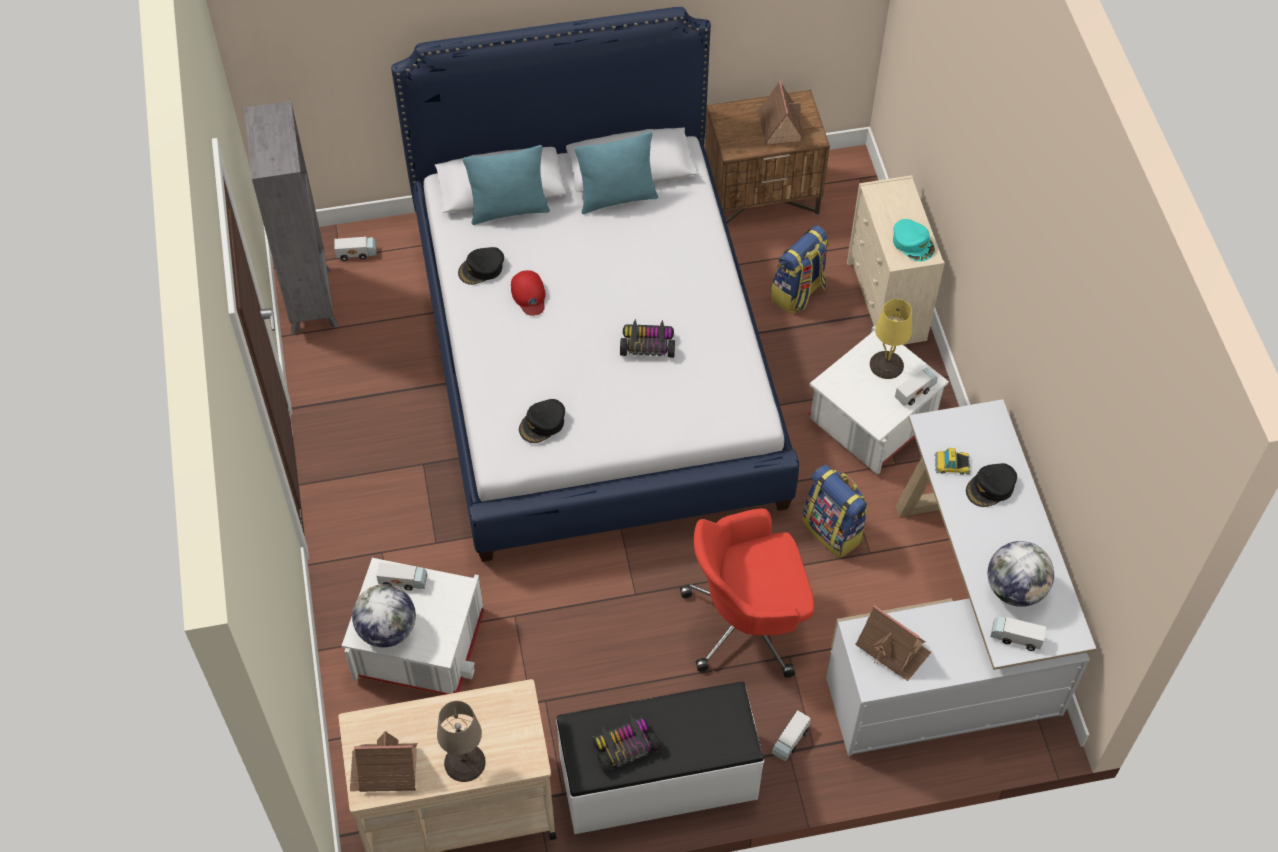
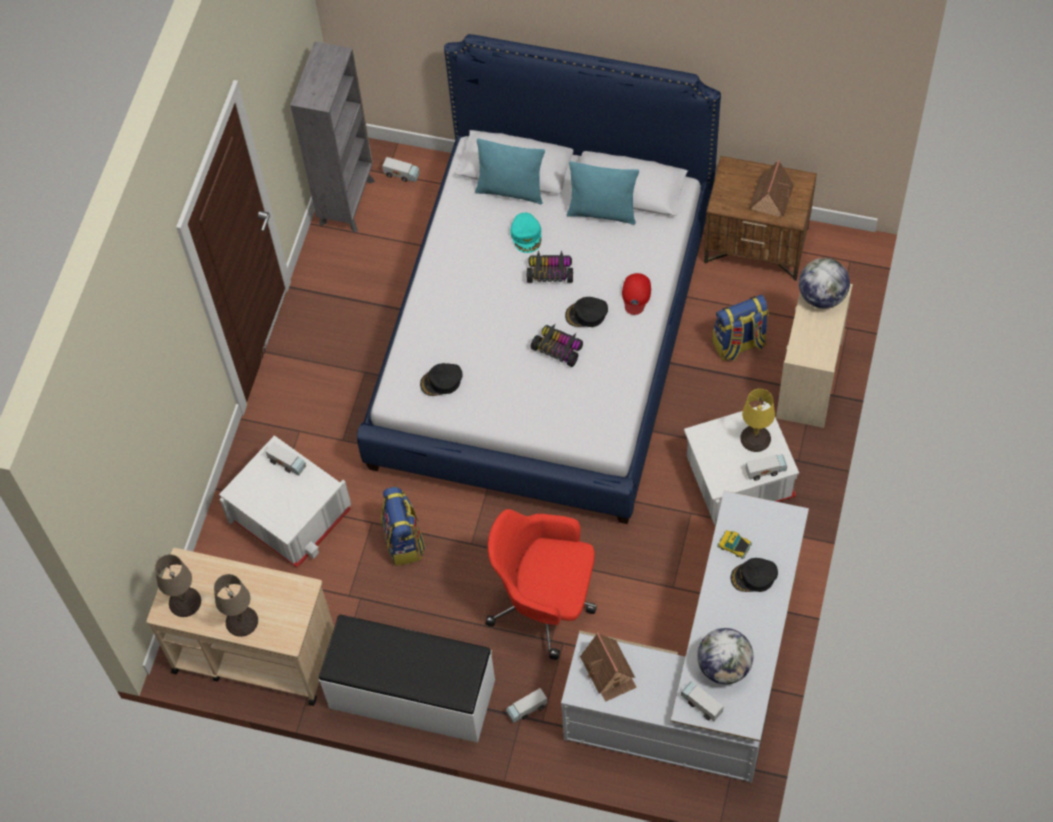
camera: 30 degrees right, 5 degrees up
toy house [350,731,418,792] -> beige table lamp [155,554,201,617]
globe [352,584,416,648] -> globe moved to [799,258,850,309]
black cap [458,247,504,285] -> black cap moved to [565,297,608,327]
red cap [511,270,546,316] -> red cap moved to [622,273,651,315]
toy car [593,715,661,773] -> toy car moved to [527,251,573,283]
backpack [802,465,869,558] -> backpack moved to [381,487,425,566]
turquoise cap [893,219,935,261] -> turquoise cap moved to [510,213,541,253]

